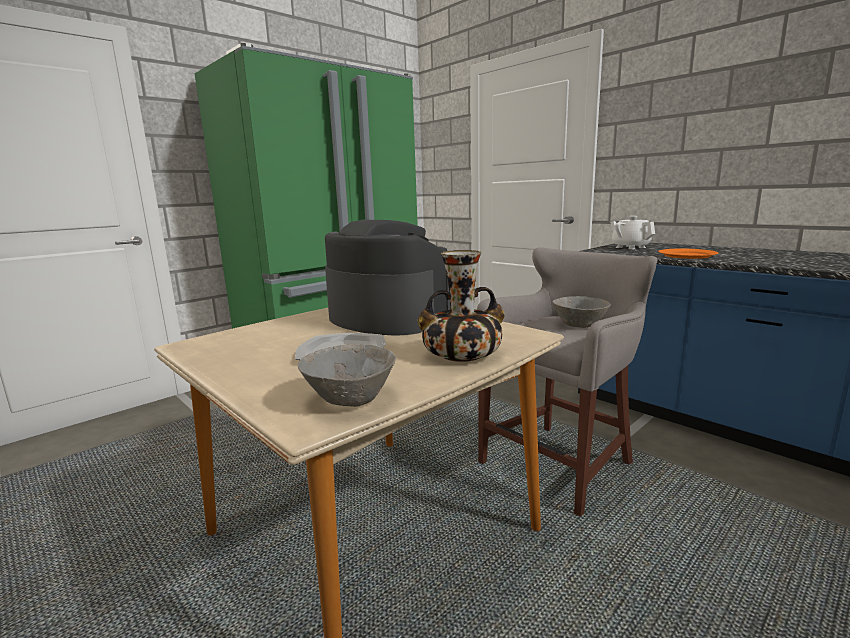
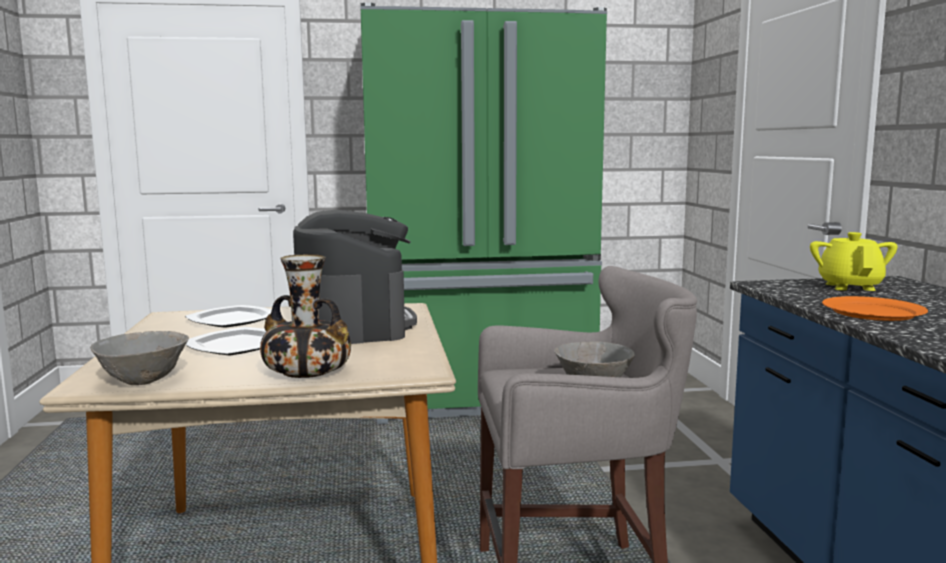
camera: 35 degrees right, 5 degrees down
white teapot [610,216,655,249] -> yellow teapot [810,232,897,291]
none -> plate [185,305,272,328]

